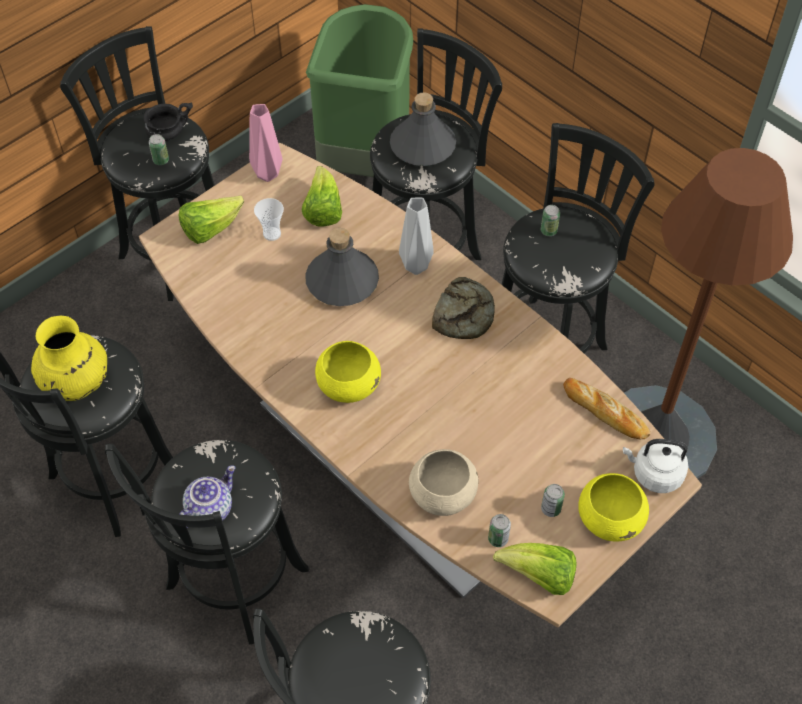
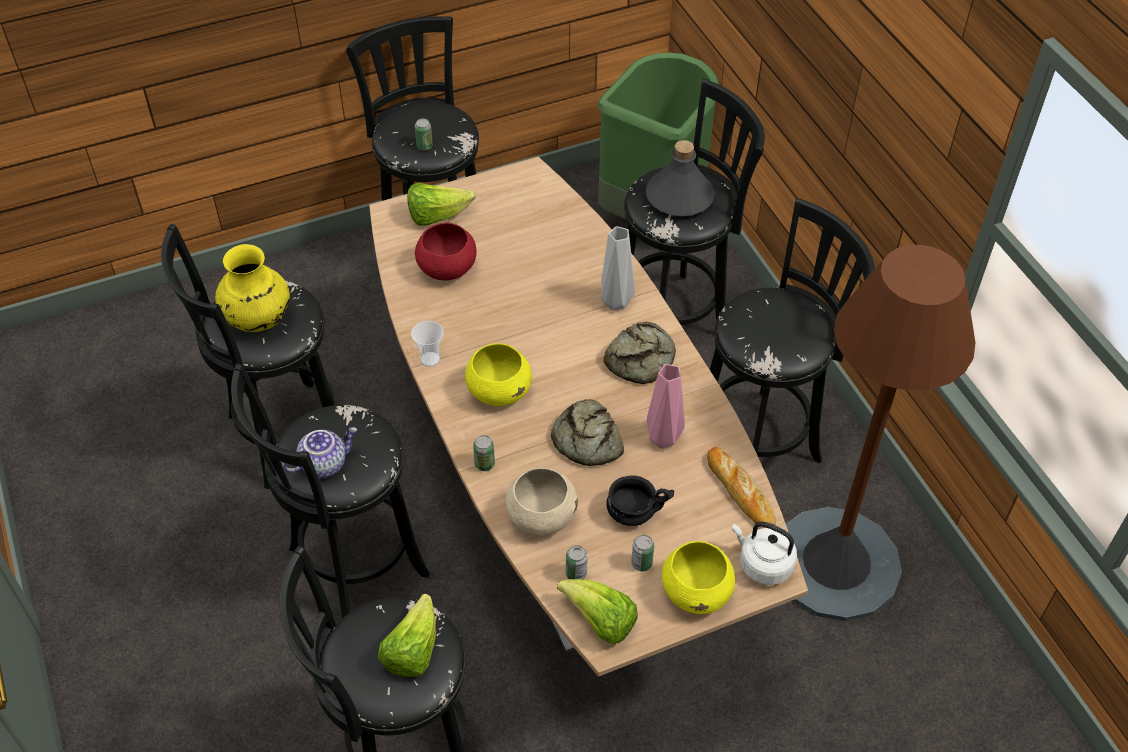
camera: 20 degrees right, 5 degrees down
black bowl [144,102,193,141] -> black bowl moved to [606,475,674,526]
pink vase [249,104,282,182] -> pink vase moved to [647,364,685,449]
cup [254,198,284,241] -> cup moved to [411,321,444,367]
lettuce [302,166,342,227] -> lettuce moved to [378,594,436,677]
grey bottle [305,228,379,306] -> none
can [541,205,560,236] -> can moved to [473,435,495,471]
none -> red bowl [415,223,477,281]
none -> bread [551,399,624,466]

